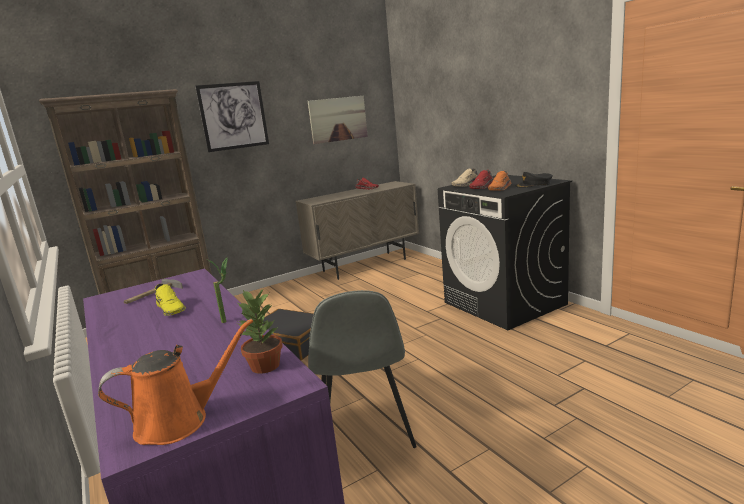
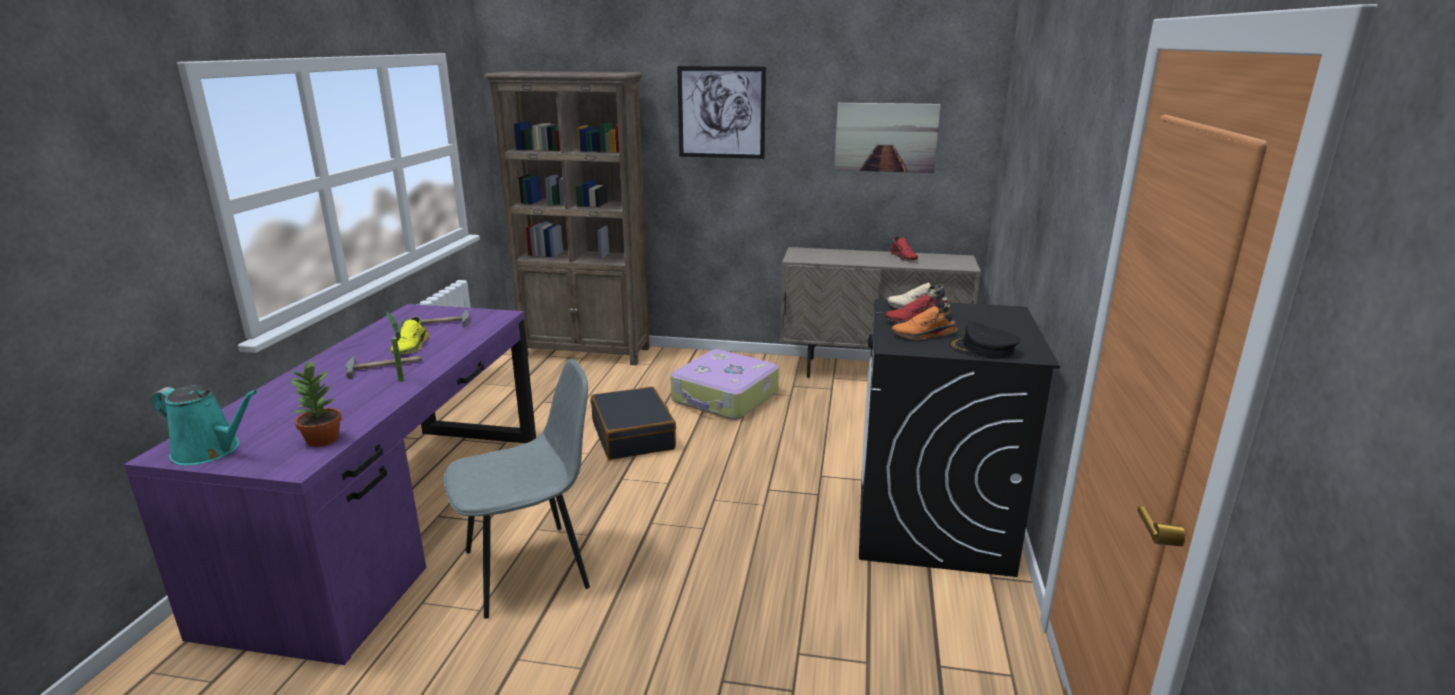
camera: 40 degrees right, 5 degrees up
orange watering can [98,319,253,445] -> turquoise watering can [151,385,258,465]
grey chair [308,290,417,448] -> grey chair turned 150 degrees counterclockwise [444,358,590,619]
none -> hammer [346,356,422,379]
none -> suitcase [670,349,779,420]

